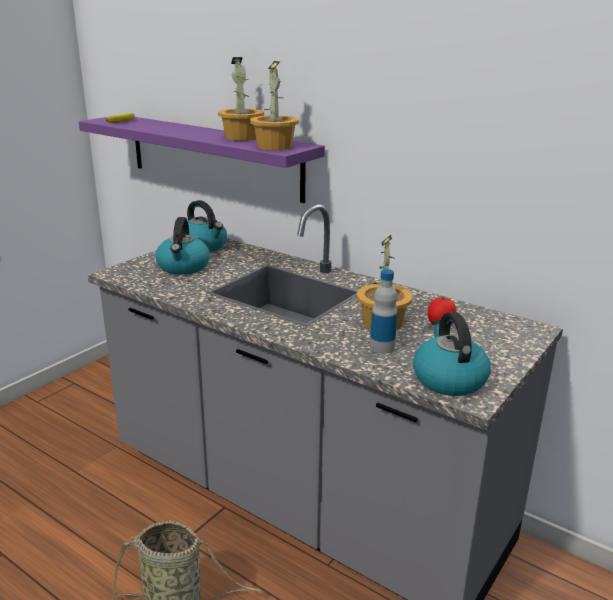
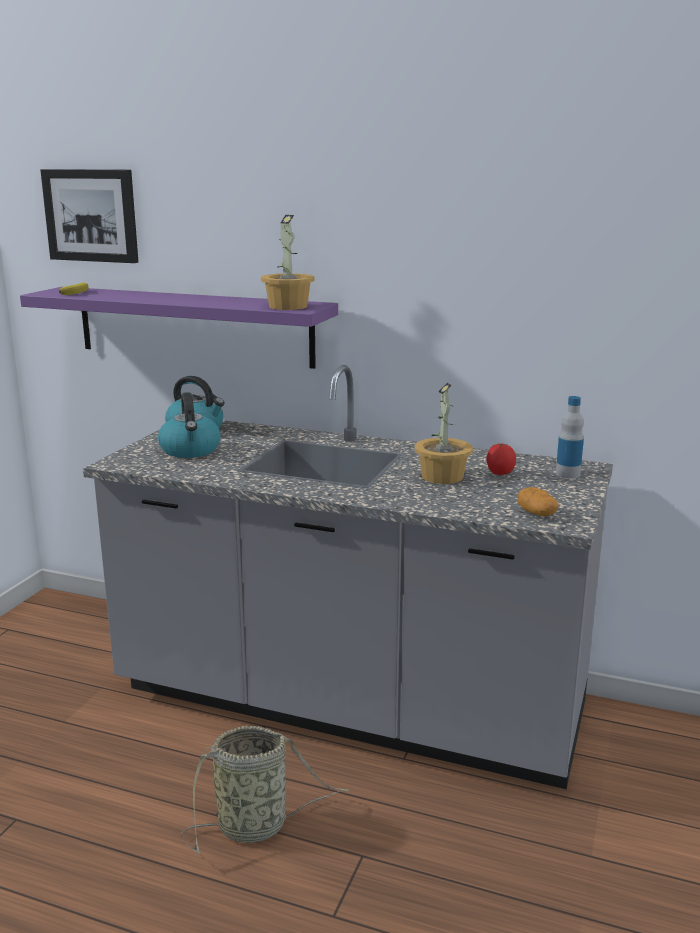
camera: 15 degrees left, 5 degrees down
potted plant [218,57,264,141] -> none
bottle [370,269,398,354] -> bottle moved to [556,396,584,479]
kettle [413,312,491,396] -> potato [518,487,559,516]
none -> picture [40,169,138,263]

